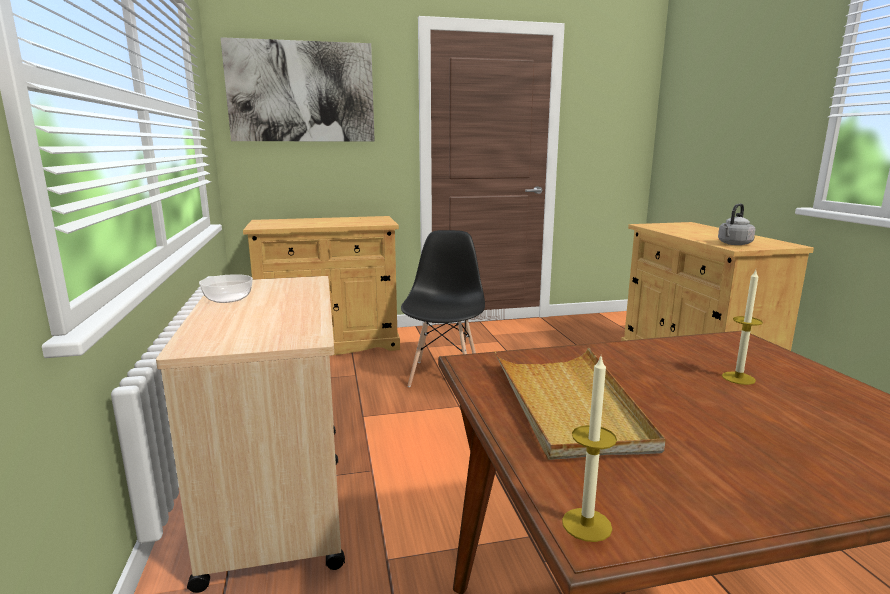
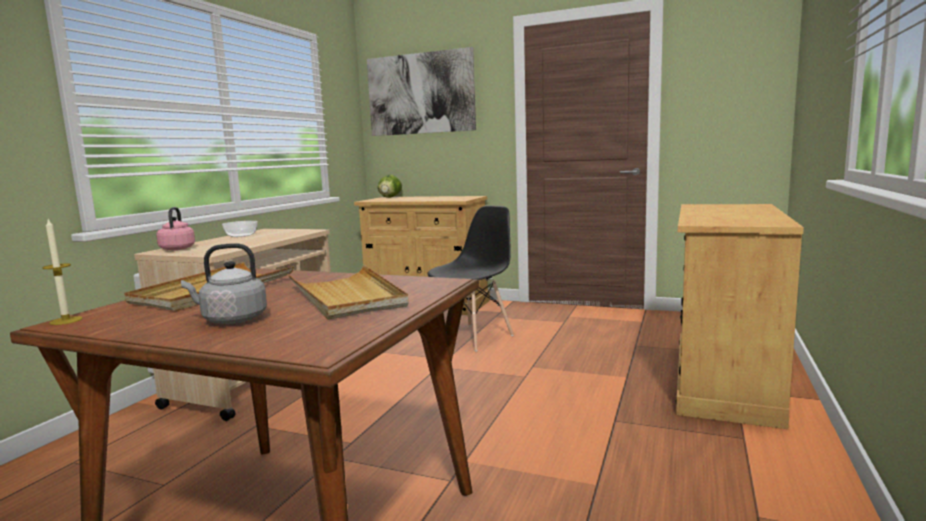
camera: 35 degrees right, 5 degrees down
grey kettle [718,204,755,245] -> grey kettle moved to [181,243,267,324]
candle [722,270,763,385] -> beige tray [288,265,409,320]
none -> pink kettle [156,207,195,250]
none -> lettuce [378,174,402,198]

